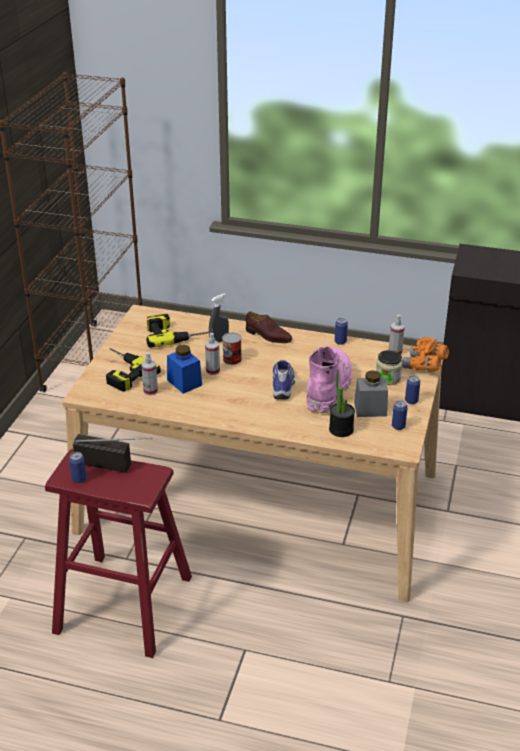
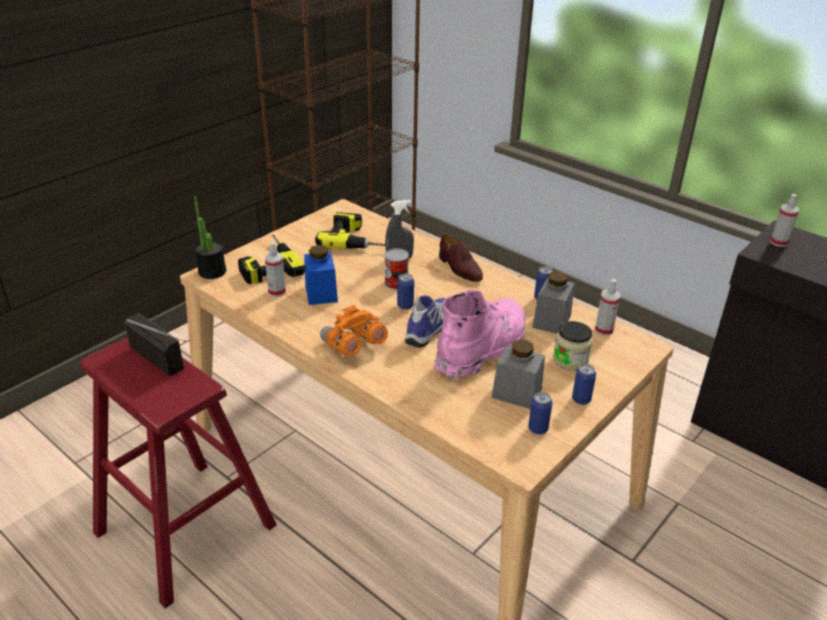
camera: 25 degrees right, 0 degrees up
can [69,452,86,483] -> can moved to [397,273,414,310]
spray bottle [205,333,220,375] -> spray bottle moved to [770,194,799,247]
potted plant [329,369,355,437] -> potted plant moved to [194,196,226,279]
orange binoculars [402,336,449,372] -> orange binoculars moved to [320,305,388,356]
none -> grey jar [532,271,575,334]

